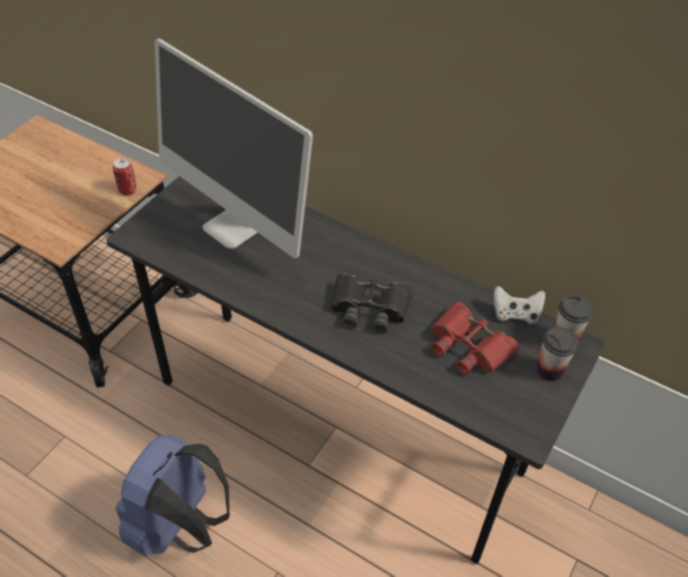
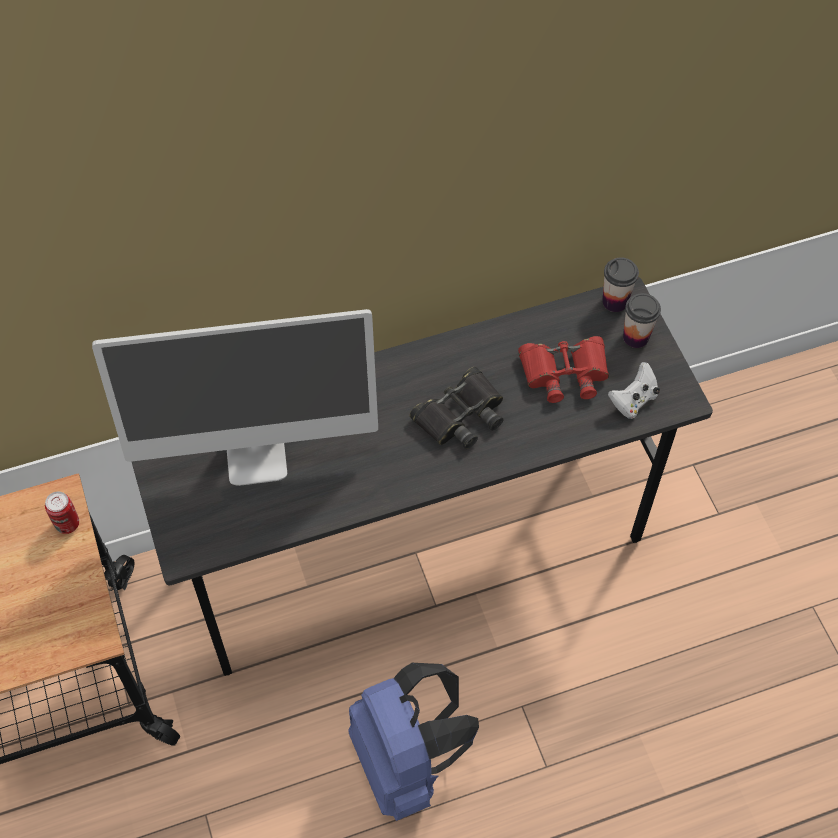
camera: 50 degrees left, 10 degrees up
white game controller [494,286,545,324] -> white game controller moved to [608,362,660,419]

